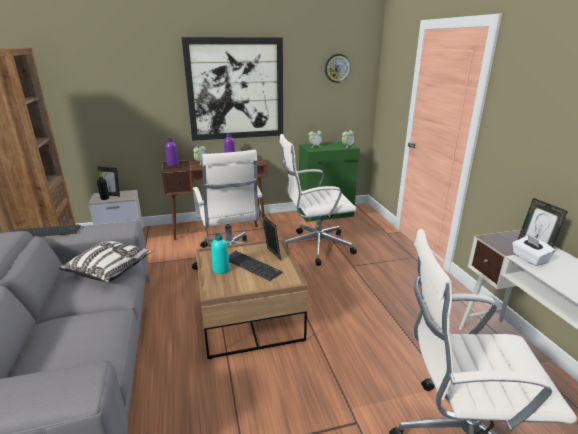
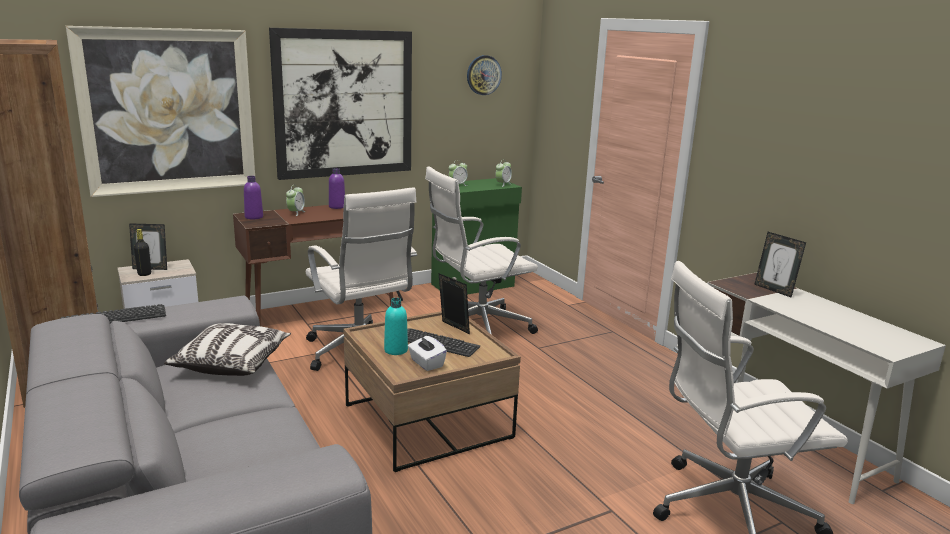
camera: 15 degrees left, 5 degrees down
white tissue box [512,234,555,266] -> white tissue box moved to [408,335,447,371]
none -> picture [66,26,255,197]

